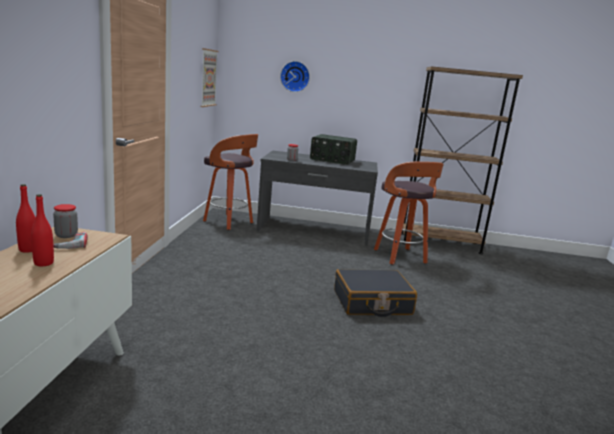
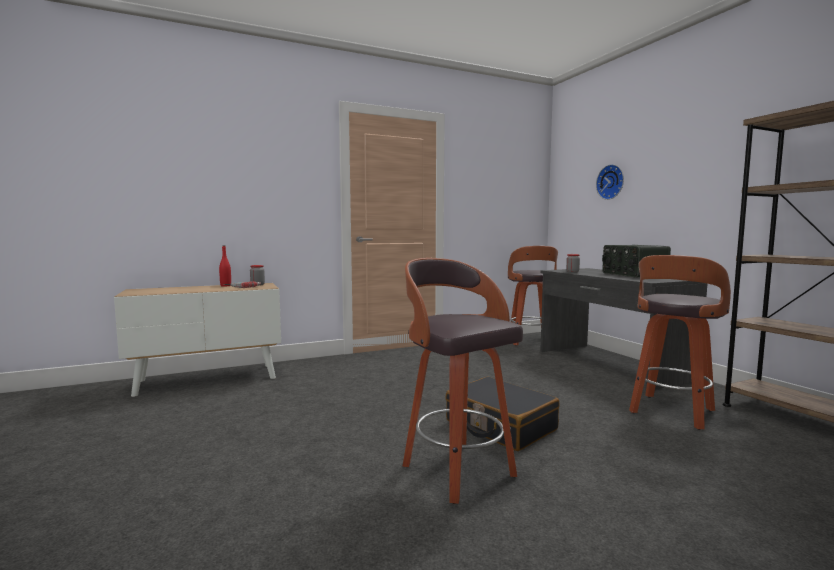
camera: 60 degrees right, 10 degrees down
red bottle [31,194,54,266] -> none
picture [200,48,218,107] -> none
none -> stool [403,258,523,504]

